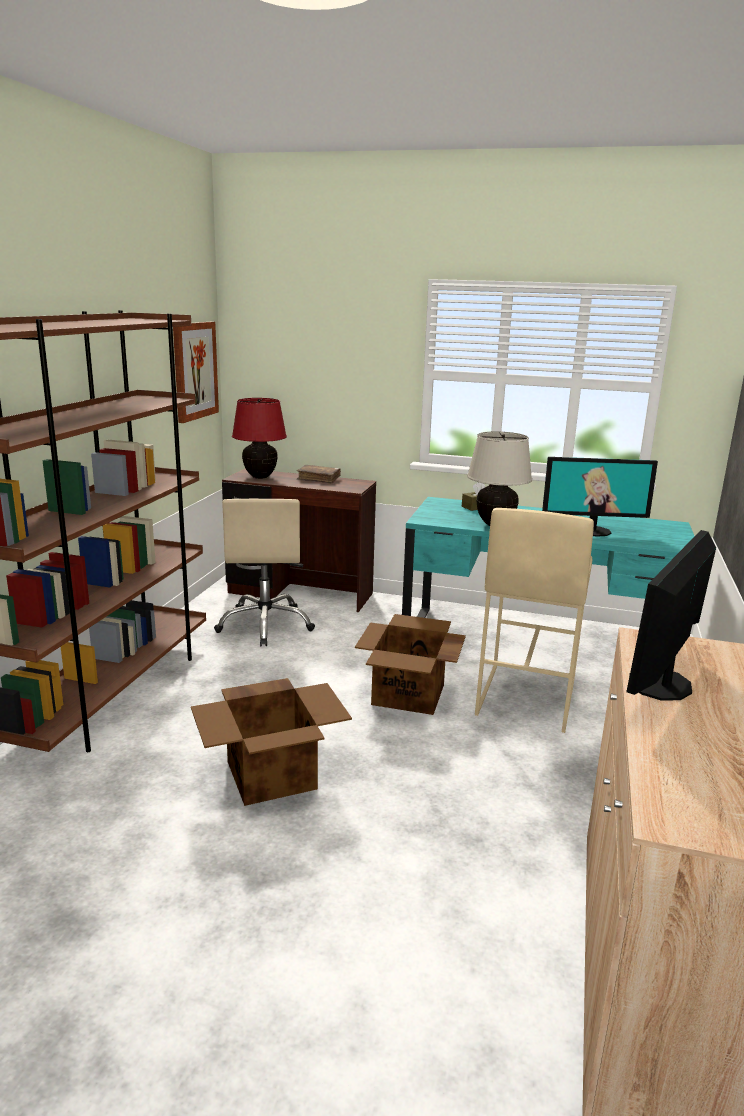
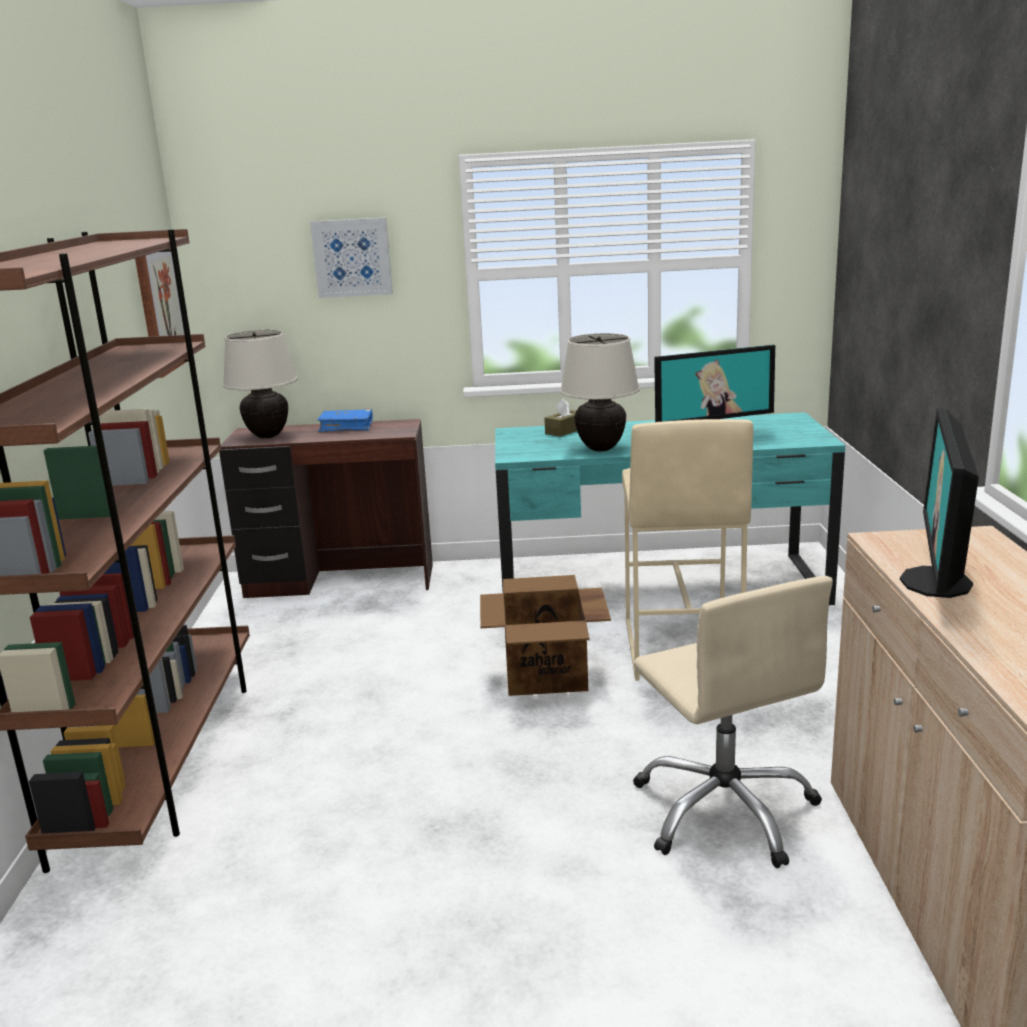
camera: 15 degrees left, 0 degrees up
cardboard box [191,678,352,806] -> none
beige office chair [214,499,315,646] -> beige office chair moved to [633,576,833,868]
red table lamp [232,398,287,479] -> beige table lamp [223,330,297,438]
brown book [297,465,341,484] -> blue book [317,409,373,432]
none -> picture [310,217,393,298]

